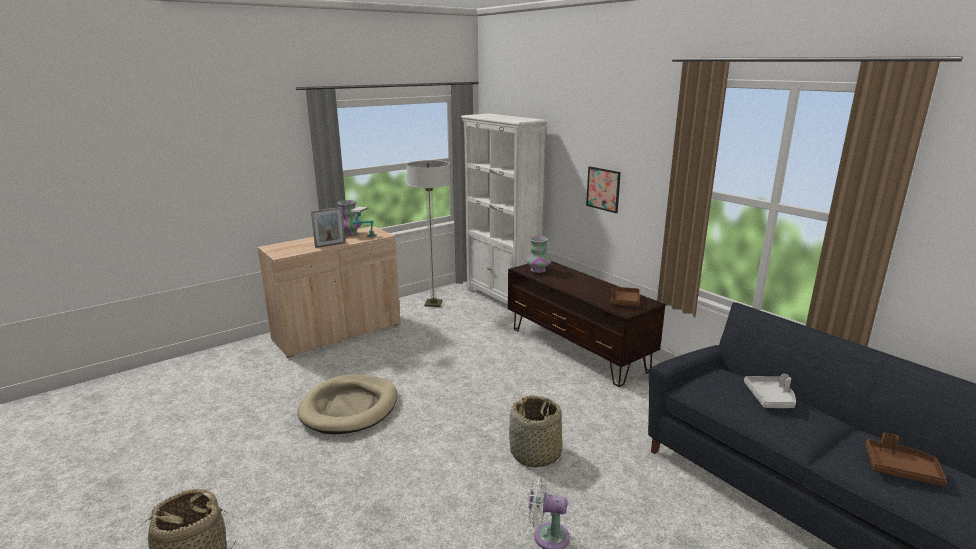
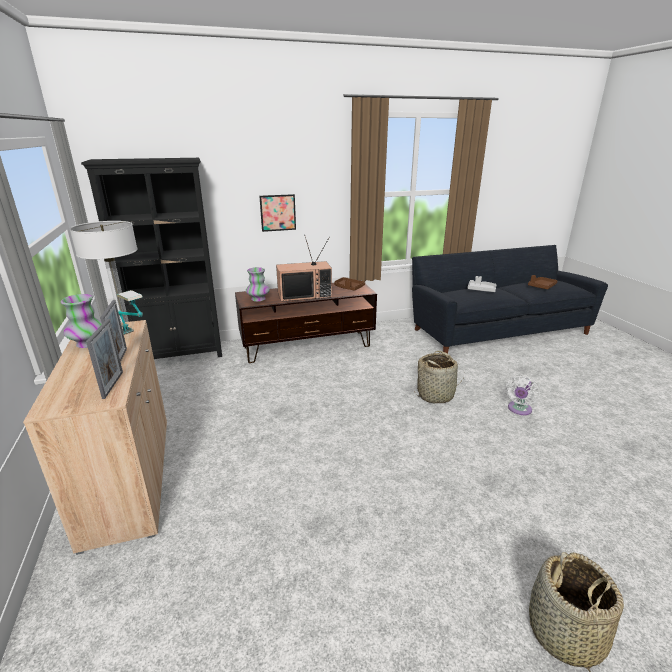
camera: 70 degrees left, 5 degrees up
beige dog bed [297,375,397,434] -> none
white bookcase [461,113,547,315] -> black bookcase [81,158,222,359]
none -> picture frame [86,319,123,399]
none -> television [276,237,332,302]

